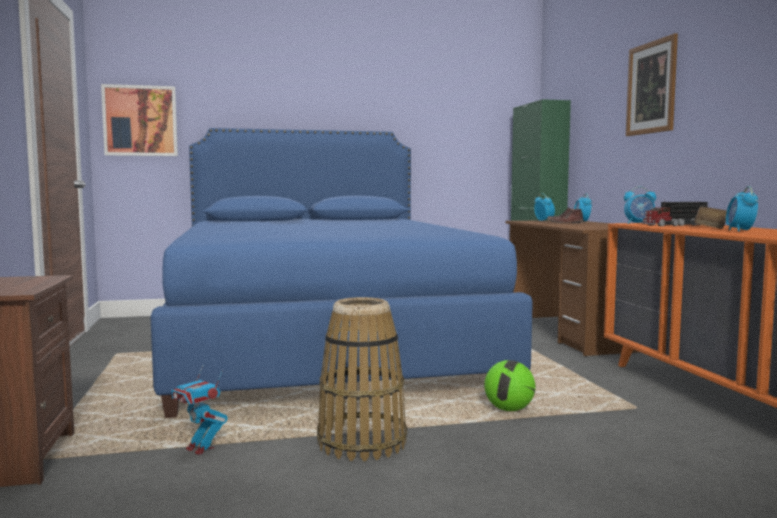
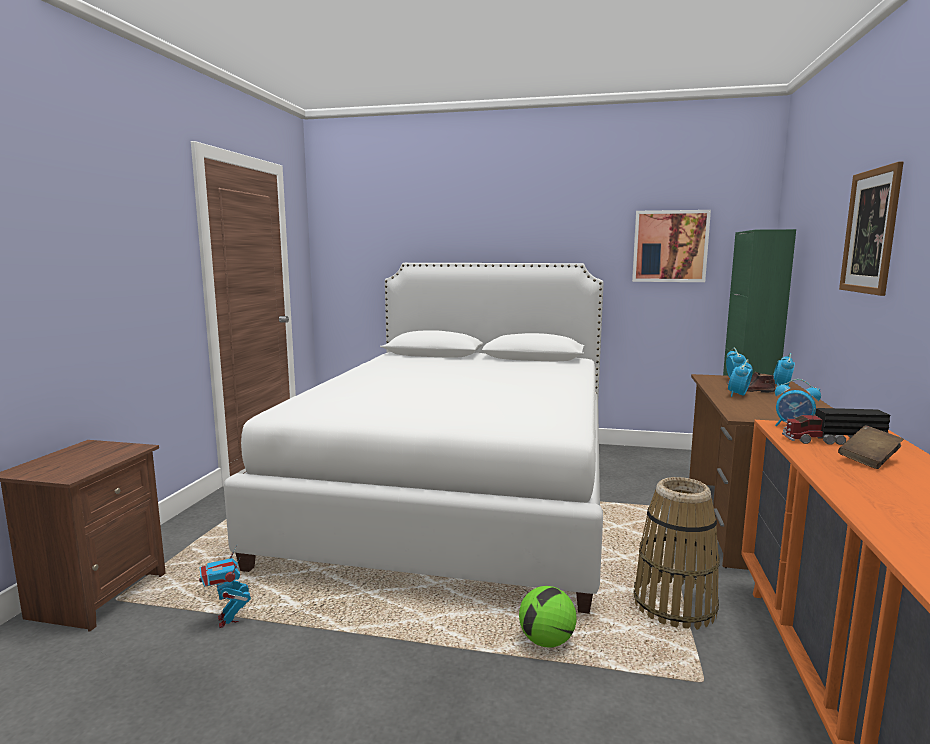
camera: 25 degrees right, 5 degrees up
picture [101,84,178,156] -> picture moved to [632,210,711,282]
blue bed [151,128,533,418] -> white bed [224,263,604,614]
basket [317,297,407,461] -> basket moved to [633,477,720,630]
alarm clock [726,186,758,232] -> alarm clock moved to [728,359,753,397]

